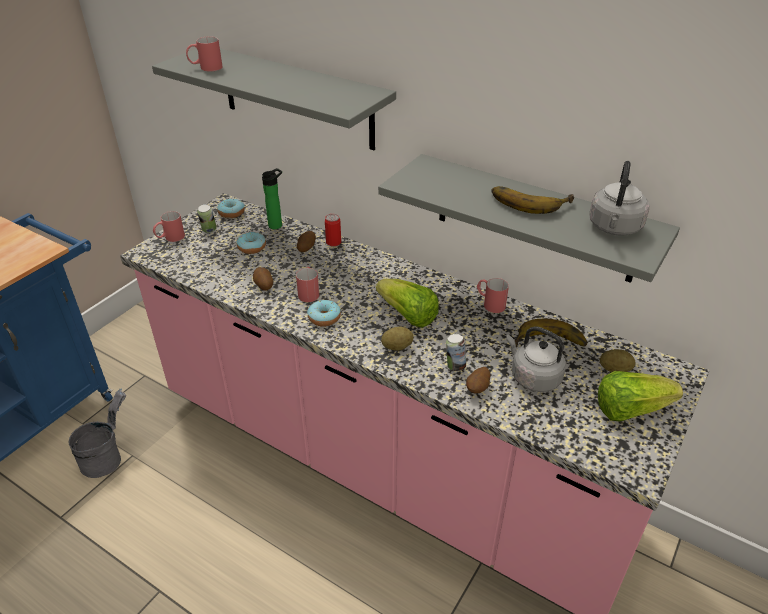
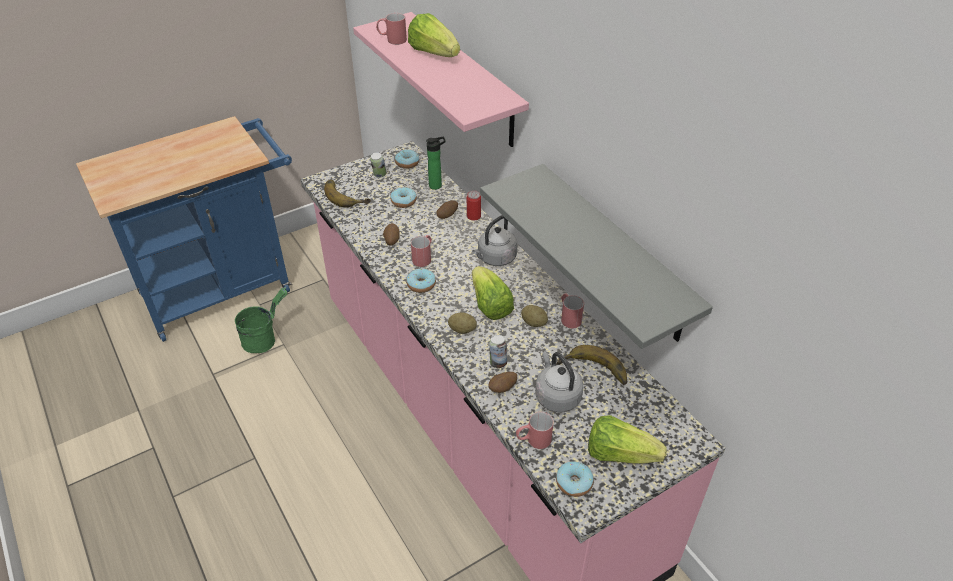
camera: 25 degrees right, 5 degrees up
grey bucket [69,389,126,478] -> green bucket [235,287,287,353]
grey shelf [152,49,396,150] -> pink shelf [353,12,529,147]
red mug [153,211,185,242] -> red mug moved to [516,412,554,449]
banana [491,186,574,214] -> banana moved to [324,180,371,207]
grey kettle [589,161,650,236] -> grey kettle moved to [472,215,517,266]
potato [600,349,635,372] -> potato moved to [521,305,548,327]
none -> lettuce [408,13,460,57]
none -> donut [556,461,593,497]

